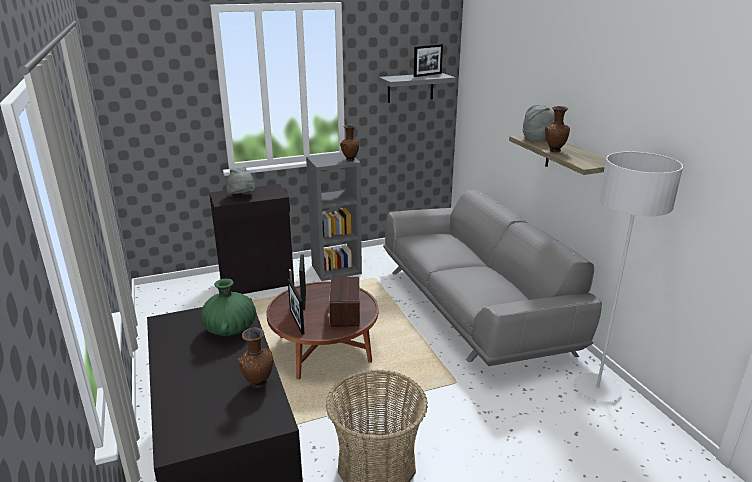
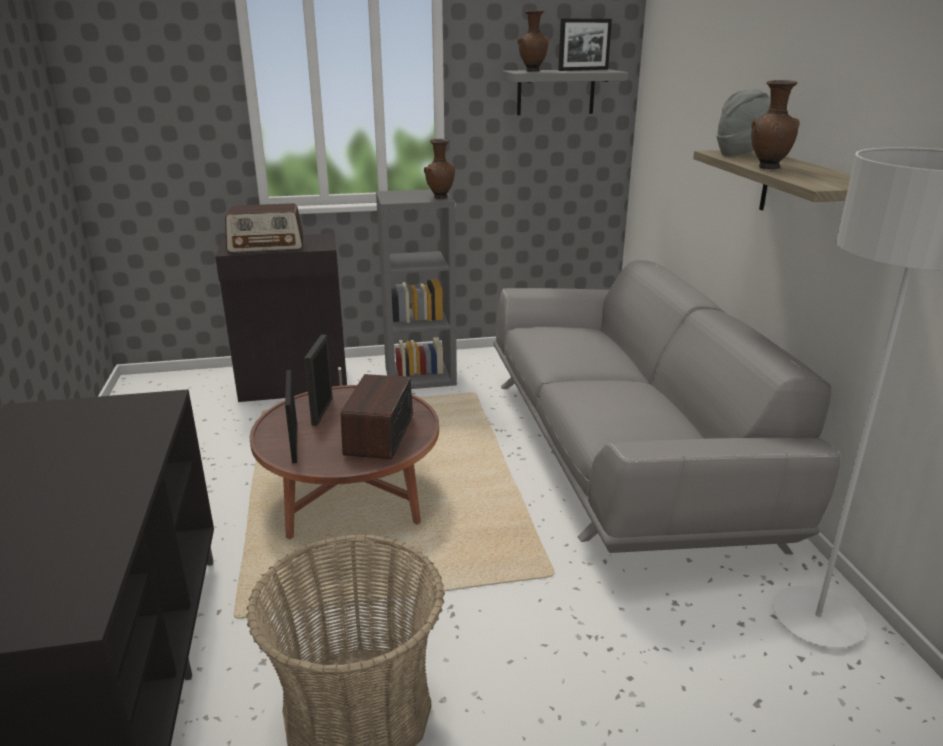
camera: 10 degrees right, 0 degrees up
green vase [201,279,256,336] -> none
grey hat [226,167,255,194] -> radio [225,203,304,253]
brown vase [238,328,273,388] -> brown vase moved to [518,10,549,72]

